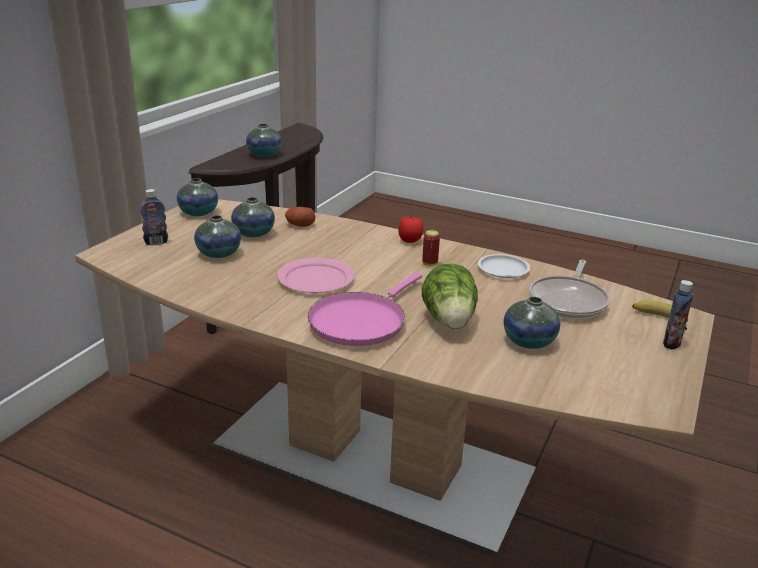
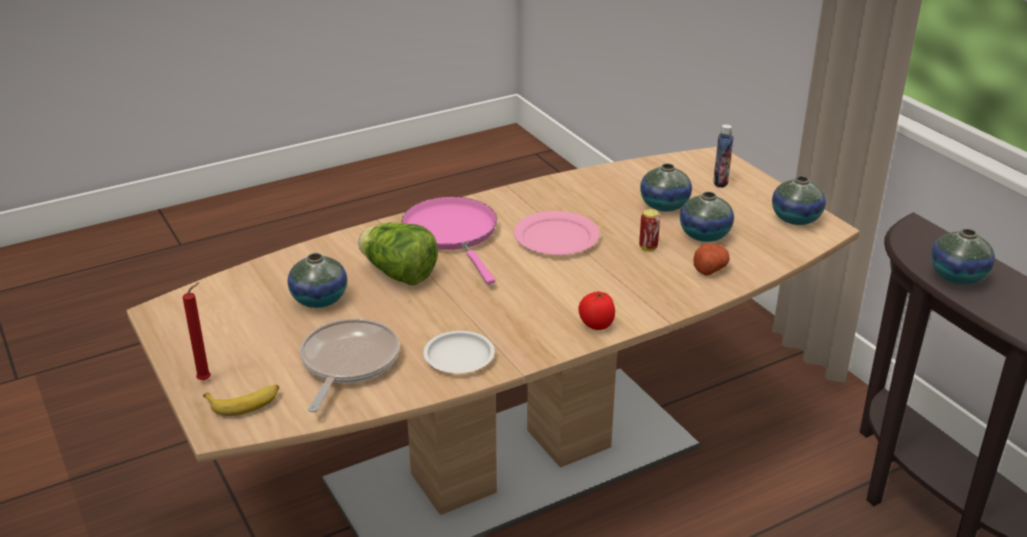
camera: 125 degrees right, 5 degrees up
can [422,230,440,266] -> can moved to [639,209,660,251]
frying pan [529,260,610,319] -> frying pan turned 45 degrees clockwise [300,318,400,412]
bottle [663,280,693,350] -> red candle [183,282,211,381]

